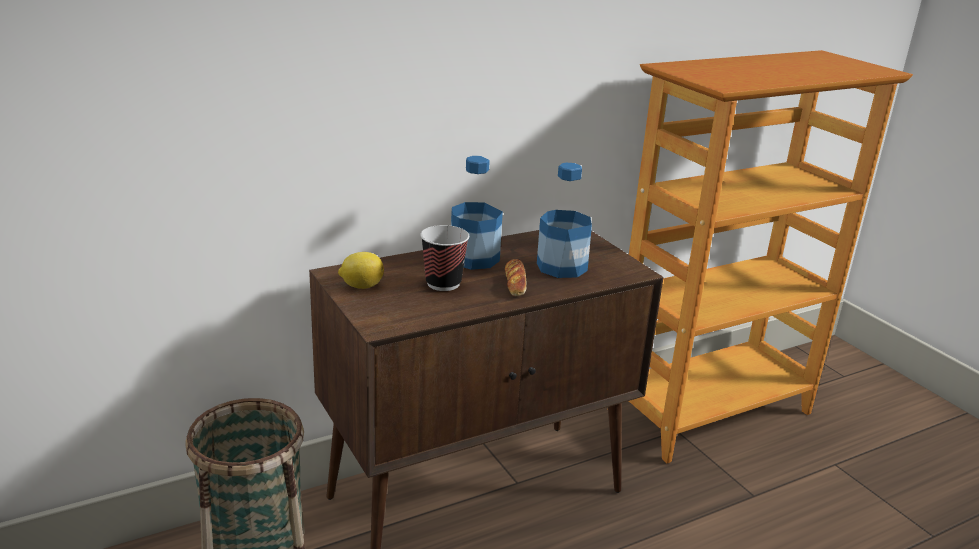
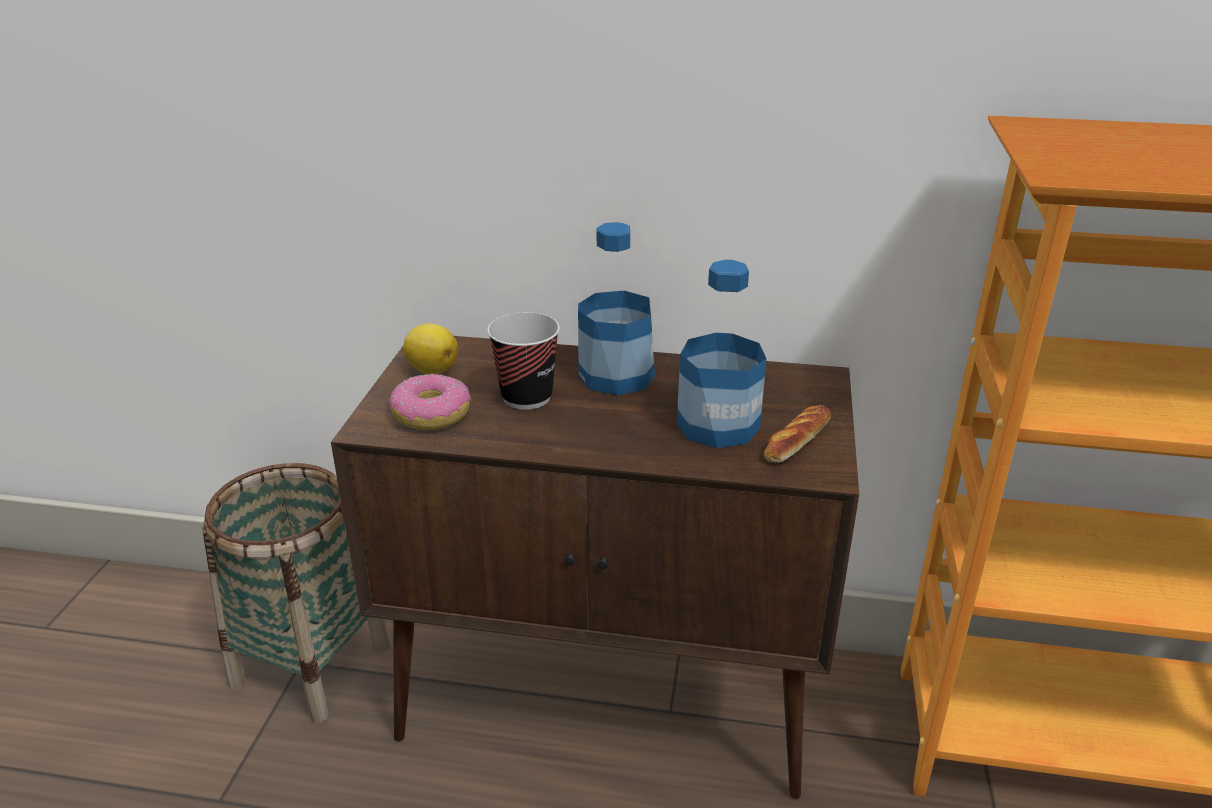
camera: 40 degrees right, 5 degrees up
bread [505,259,527,296] -> bread moved to [764,405,831,463]
none -> donut [390,374,471,430]

